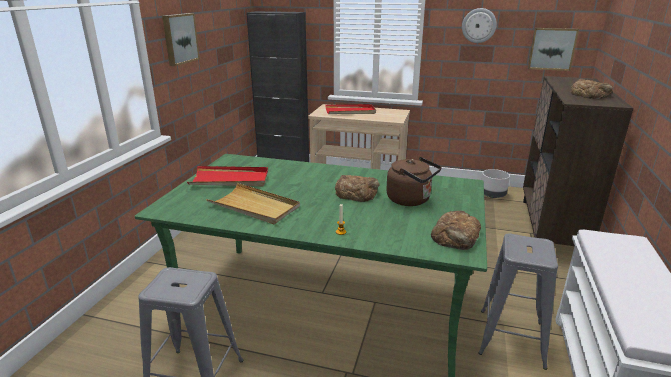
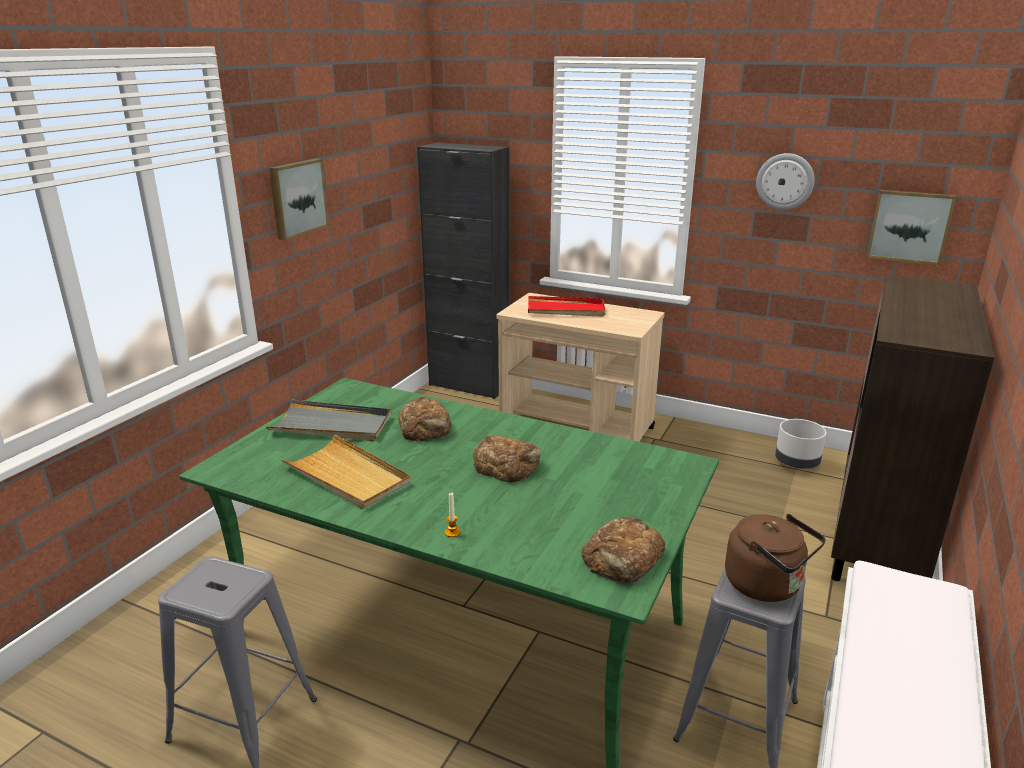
camera: 10 degrees right, 0 degrees up
red tray [187,166,268,187] -> grey tray [266,400,391,441]
brown kettle [386,157,442,206] -> brown kettle moved to [725,514,826,602]
bread [570,79,613,99] -> bread moved to [398,397,451,442]

